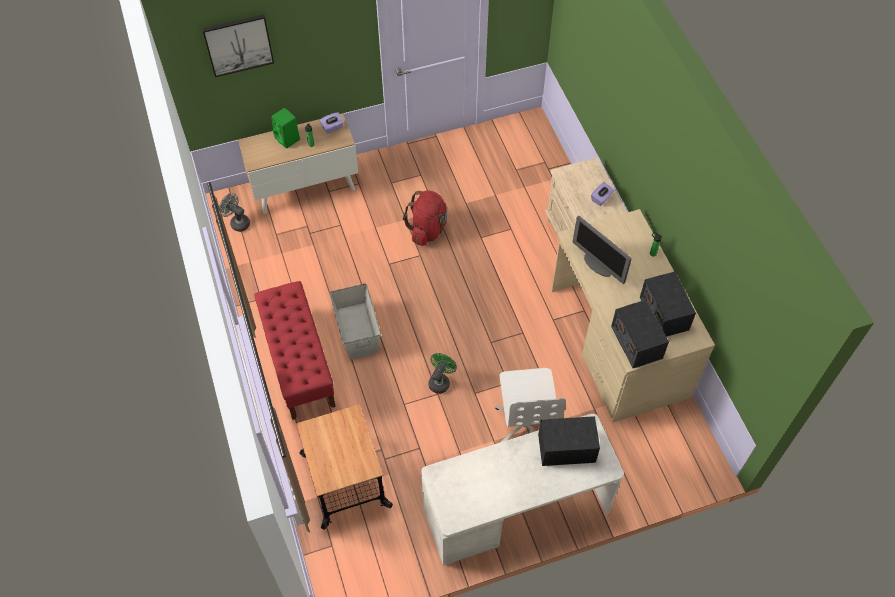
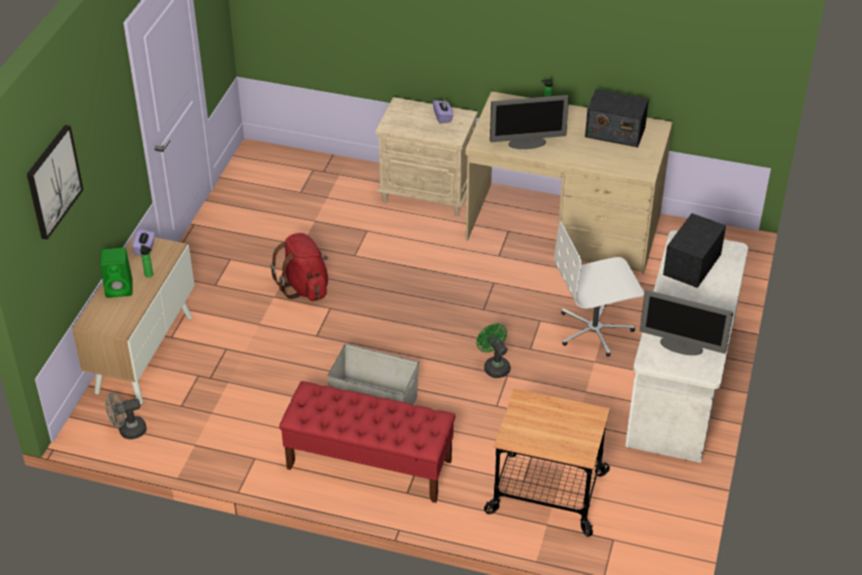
camera: 55 degrees left, 15 degrees down
white office chair [495,368,566,442] -> white office chair turned 135 degrees clockwise [554,221,644,357]
radio [611,300,669,368] -> none
none -> monitor [640,290,733,355]

